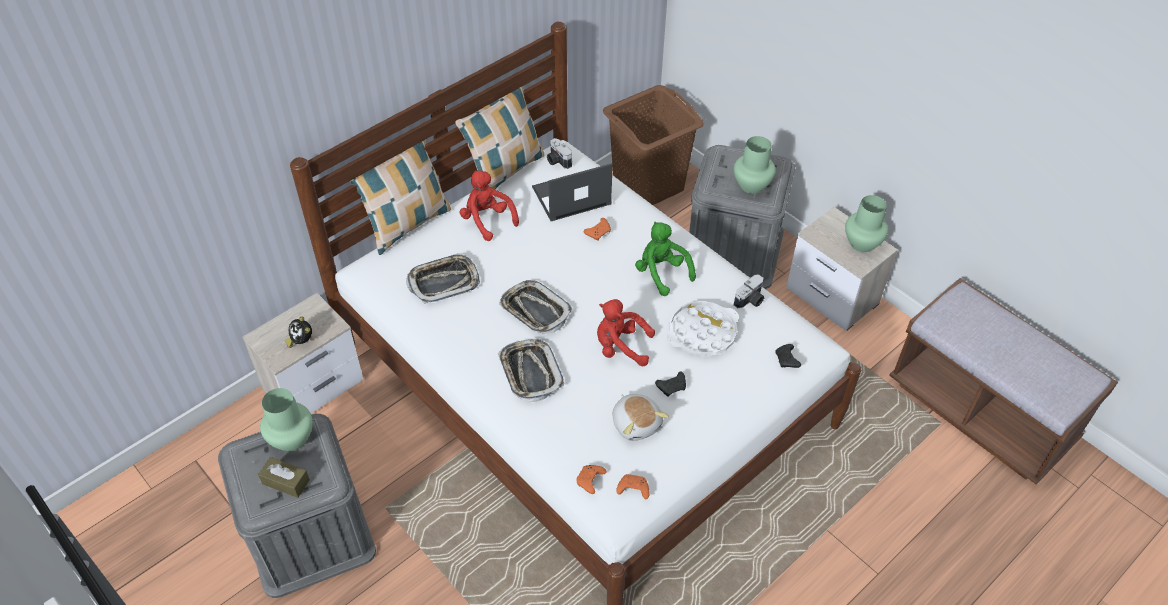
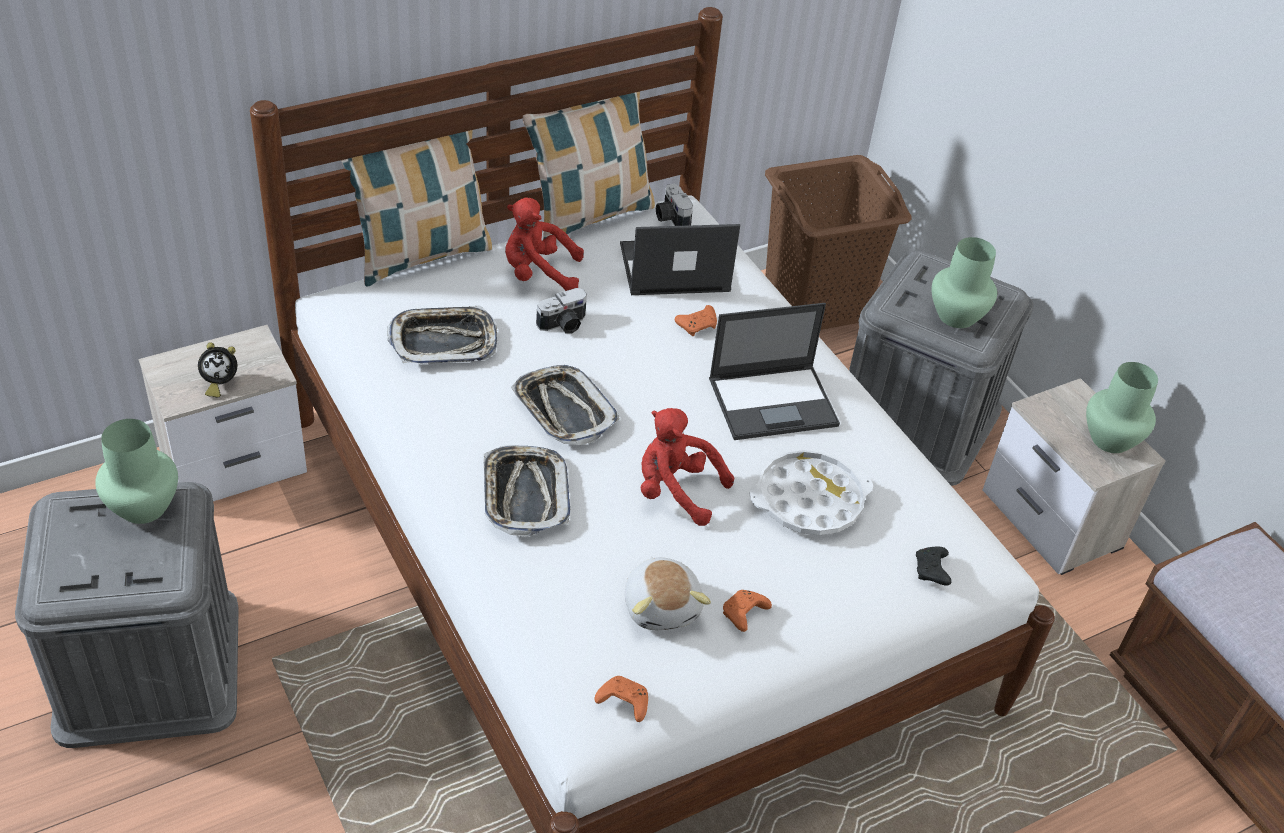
camera: 10 degrees right, 5 degrees down
brown tissue box [258,457,310,498] -> none
alarm clock [285,316,312,348] -> alarm clock turned 75 degrees counterclockwise [198,342,237,397]
red plush toy [459,170,519,241] -> red plush toy turned 60 degrees counterclockwise [505,198,584,291]
orange game controller [576,465,606,494] -> orange game controller moved to [723,590,772,632]
green plush toy [635,222,696,296] -> laptop [709,303,840,440]
black game controller [655,371,686,397] -> none
camera [734,274,764,308] -> camera moved to [536,288,587,334]

